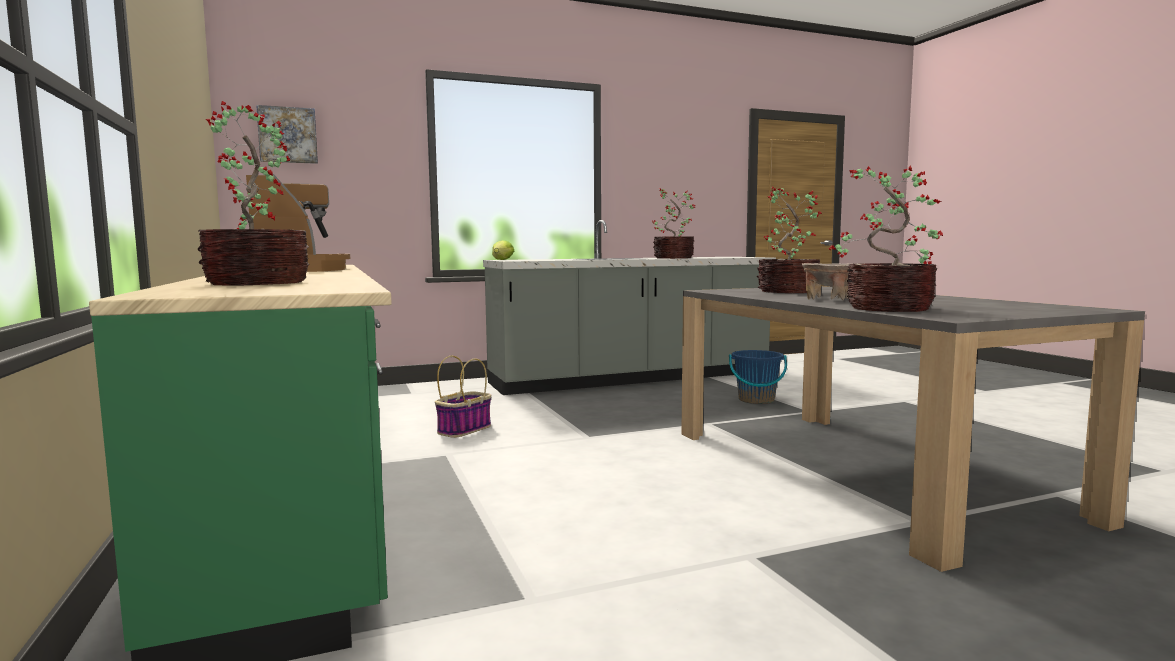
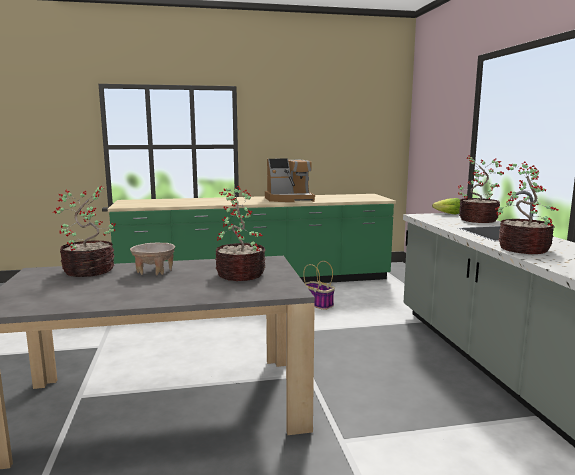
camera: 100 degrees right, 5 degrees up
potted plant [198,101,309,285] -> potted plant moved to [458,155,504,223]
picture [256,105,318,164] -> none
blue bucket [729,350,787,404] -> none

